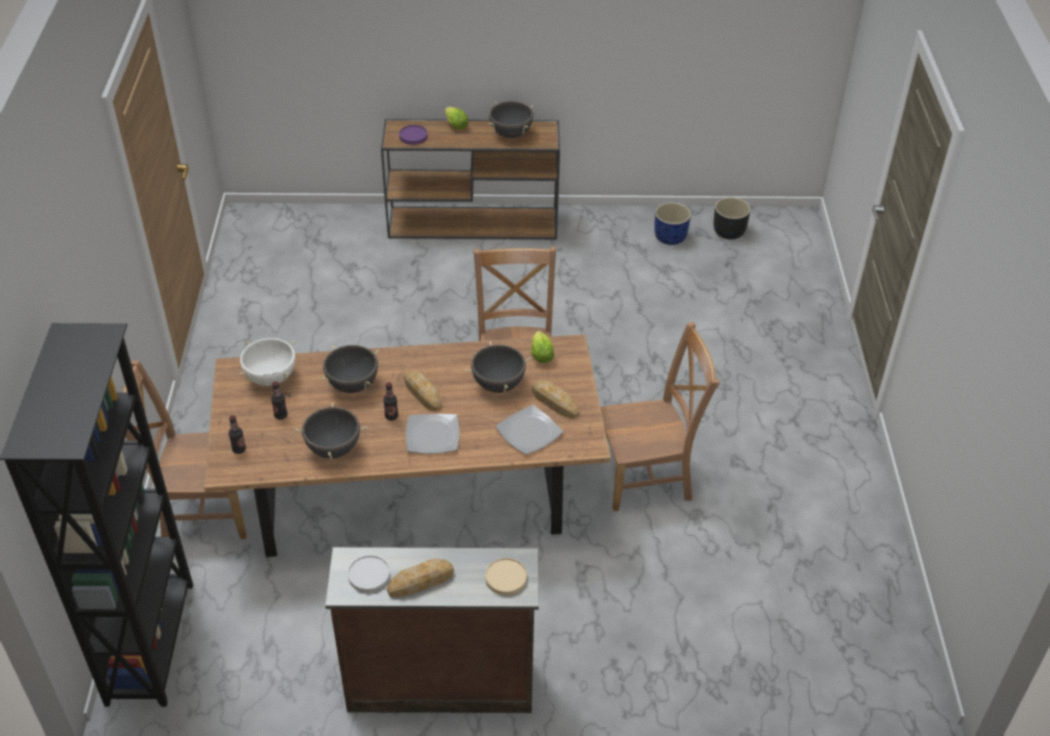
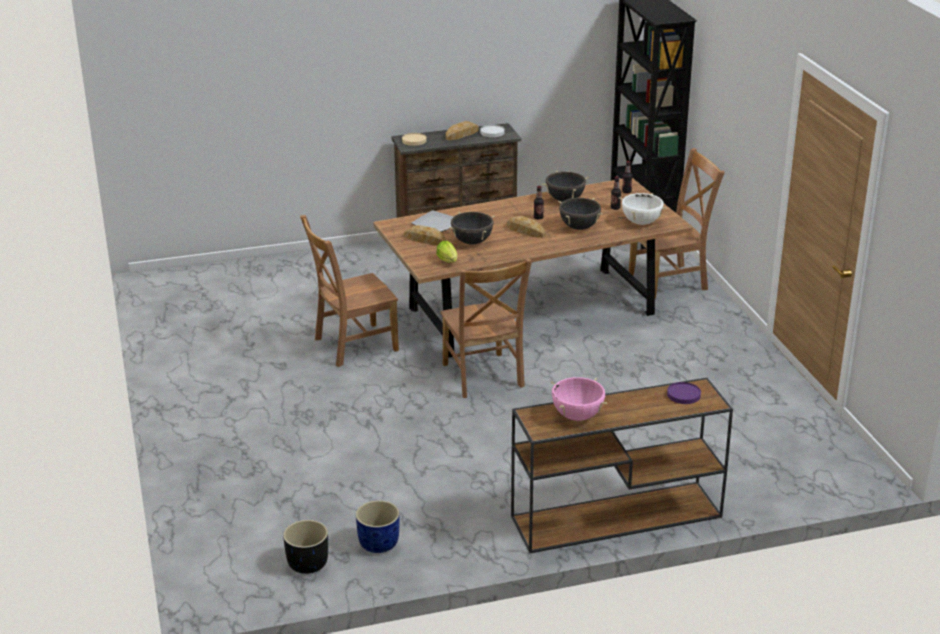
camera: 165 degrees right, 15 degrees down
plate [406,414,460,454] -> none
lettuce [445,107,468,130] -> none
black cooking pot [489,101,533,138] -> pink cooking pot [551,377,607,421]

